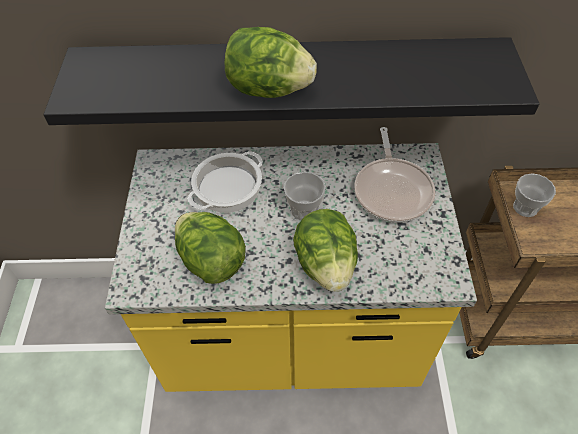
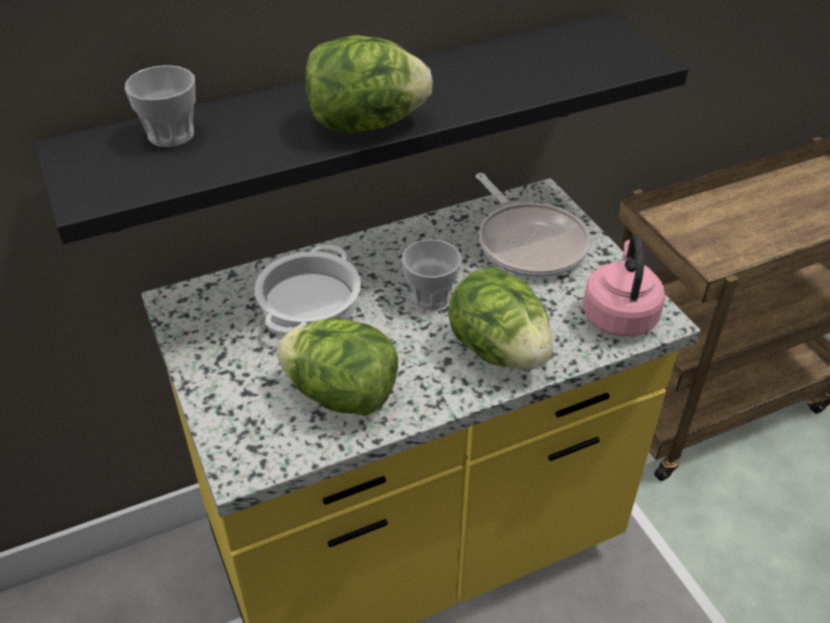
camera: 25 degrees left, 10 degrees down
cup [513,173,556,217] -> cup moved to [125,65,195,147]
none -> pink kettle [583,234,665,337]

